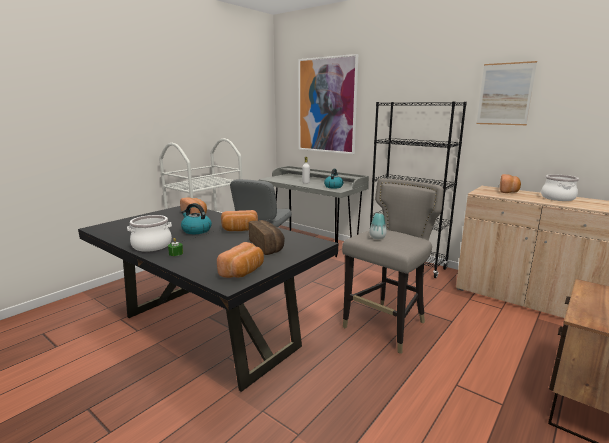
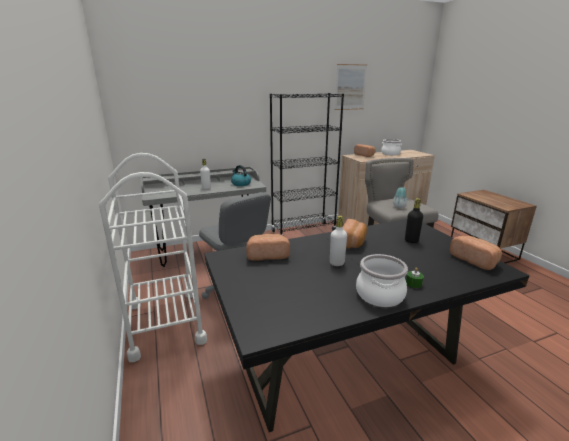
camera: 60 degrees left, 5 degrees up
kettle [181,203,212,234] -> white bottle [330,215,347,266]
bread [249,220,285,255] -> black bottle [405,198,423,243]
picture [299,54,358,154] -> none

